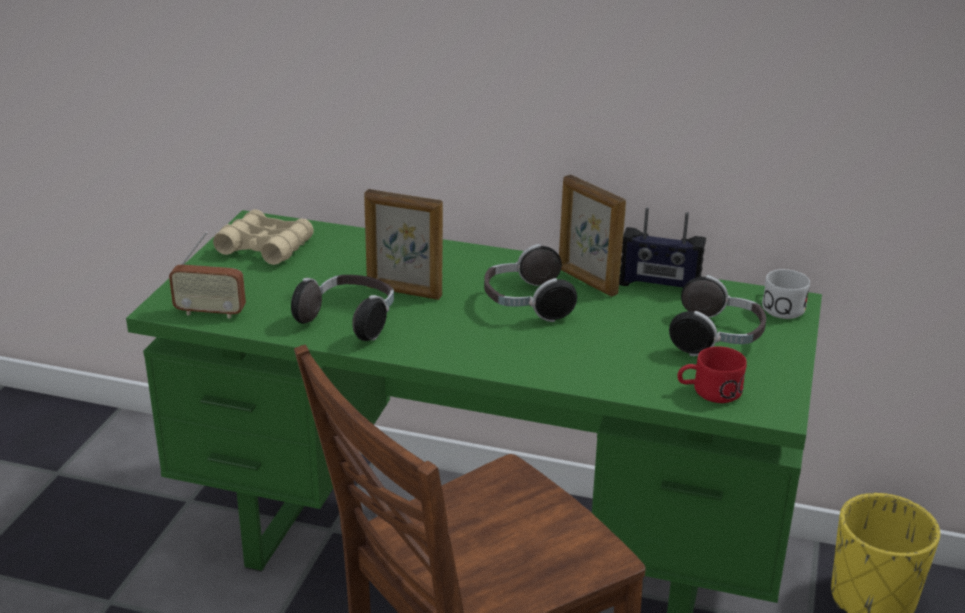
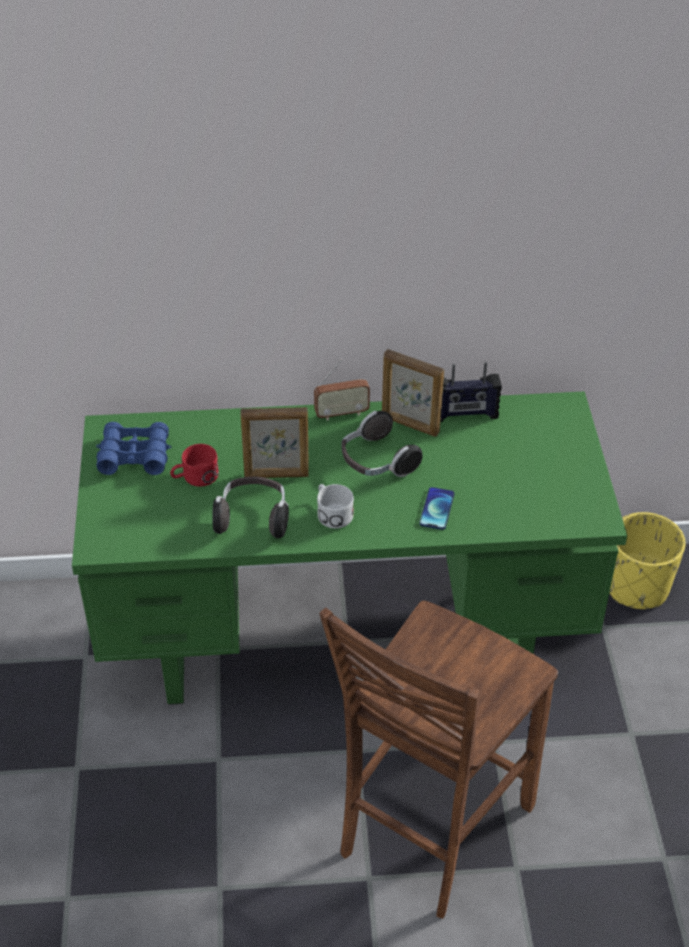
camera: 20 degrees left, 15 degrees up
radio [169,232,246,319] -> radio moved to [314,359,370,420]
beige binoculars [213,209,314,265] -> blue binoculars [96,422,172,475]
headphones [669,275,766,356] -> none
red mug [678,346,747,403] -> red mug moved to [170,444,219,487]
white mug [762,269,810,319] -> white mug moved to [317,484,354,528]
none -> phone [419,487,455,530]

